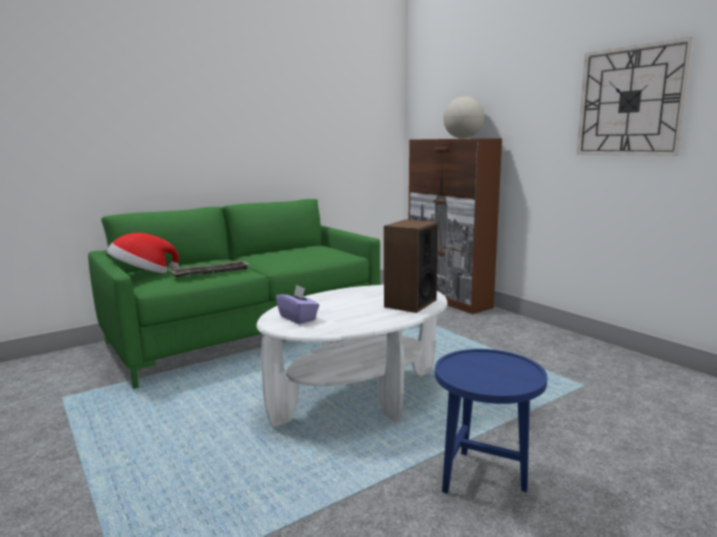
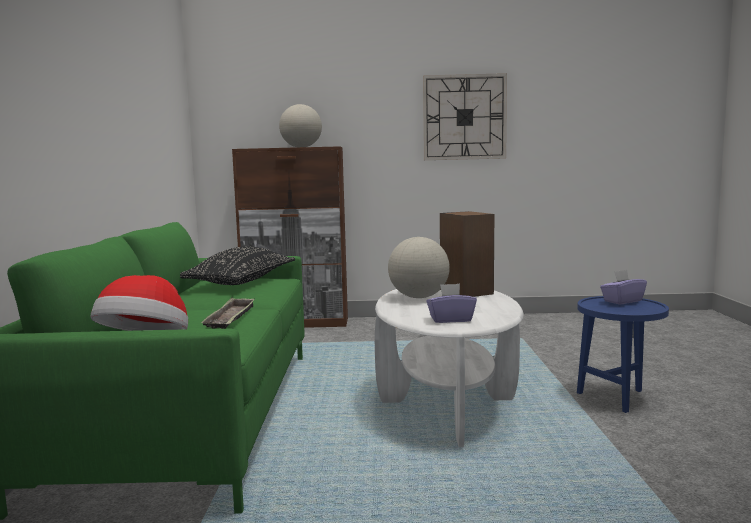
camera: 55 degrees left, 5 degrees down
none -> black pillow [180,247,295,285]
none -> globe [388,237,450,298]
none -> purple tissue box [600,270,647,304]

